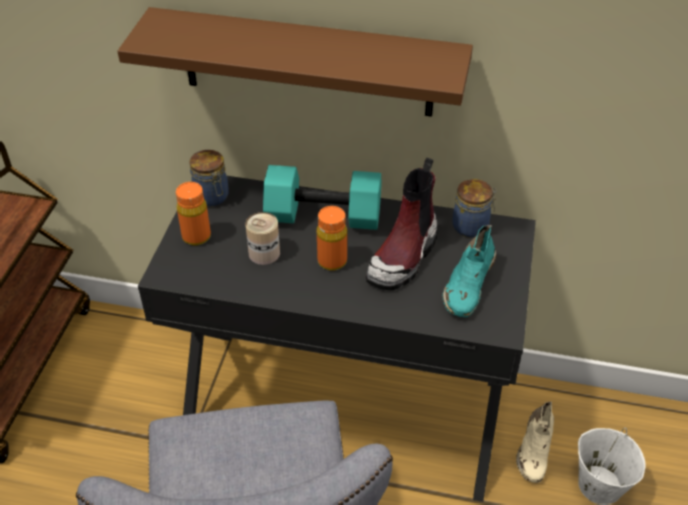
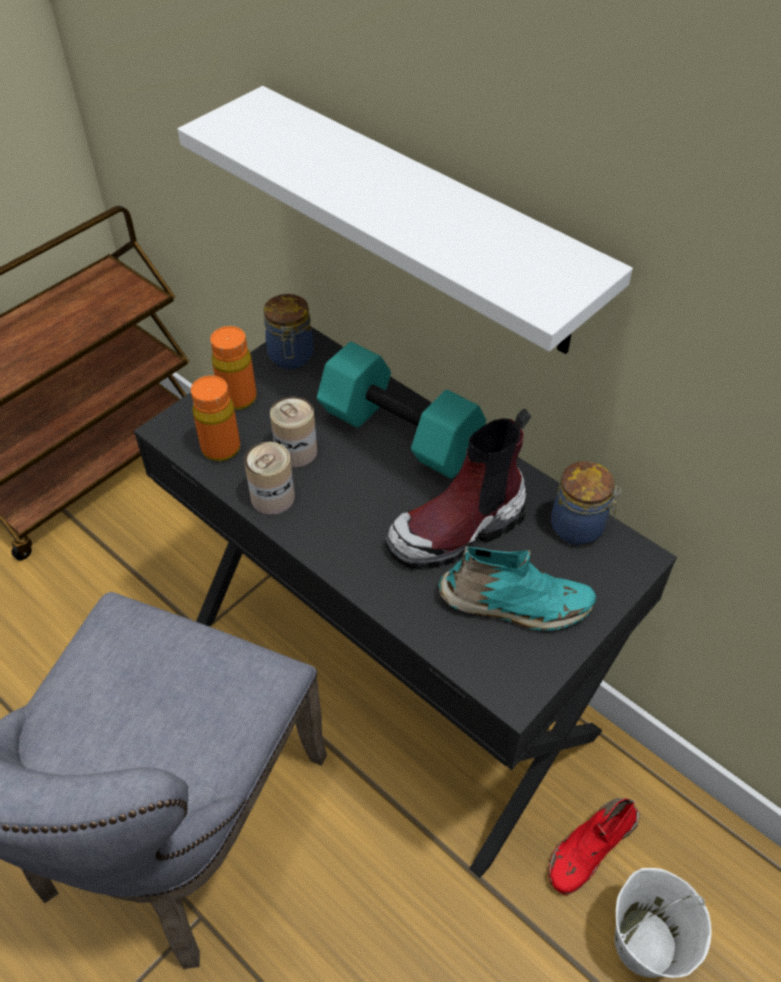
camera: 30 degrees right, 5 degrees up
brown shelf [117,7,473,117] -> white shelf [178,86,633,354]
orange bottle [317,206,347,271] -> orange bottle moved to [191,375,240,461]
turquoise shoe [442,225,496,317] -> turquoise shoe turned 135 degrees counterclockwise [438,547,596,631]
beige shoe [516,402,554,483] -> red shoe [548,798,640,895]
none -> can [244,442,295,515]

